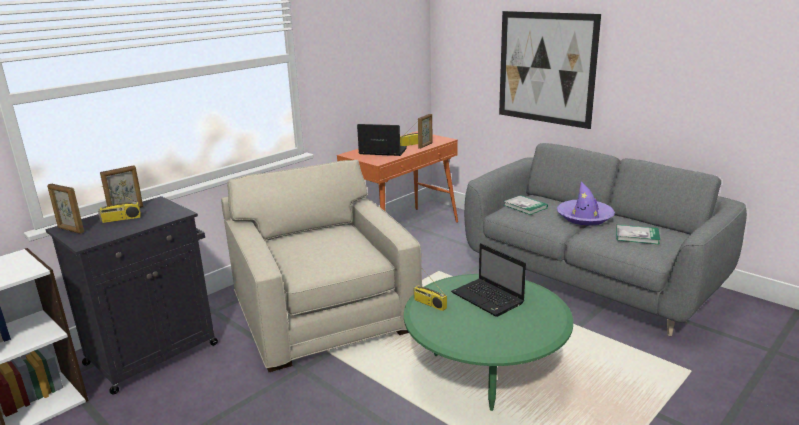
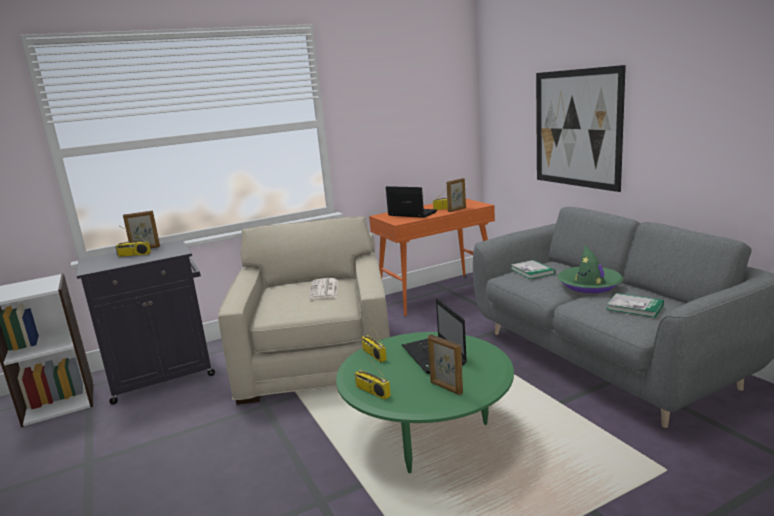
camera: 20 degrees right, 5 degrees down
picture frame [47,184,84,234] -> picture frame moved to [428,334,463,395]
purple hat [557,181,615,226] -> green hat [558,245,623,293]
none -> newspaper [309,278,338,299]
none -> radio [355,349,391,400]

